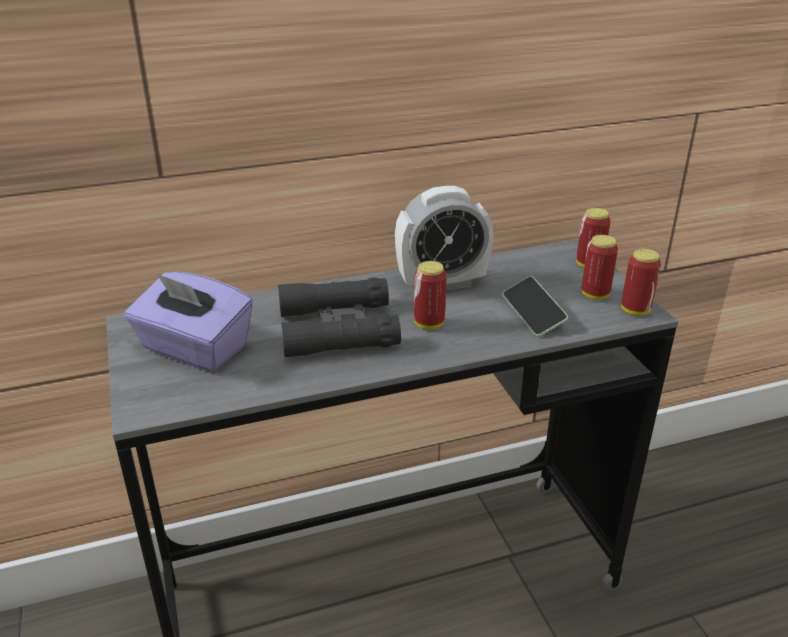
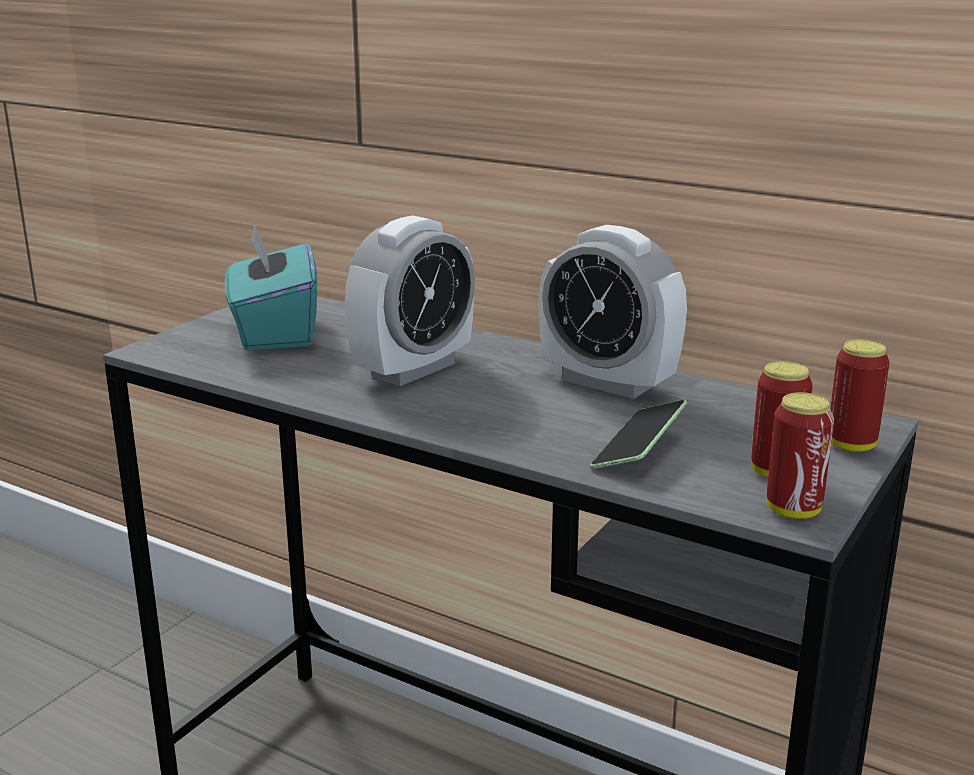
camera: 50 degrees right, 10 degrees down
purple tissue box [124,272,253,372] -> turquoise tissue box [225,224,317,350]
black binoculars [278,278,401,357] -> alarm clock [345,215,475,386]
can [414,261,447,329] -> none

